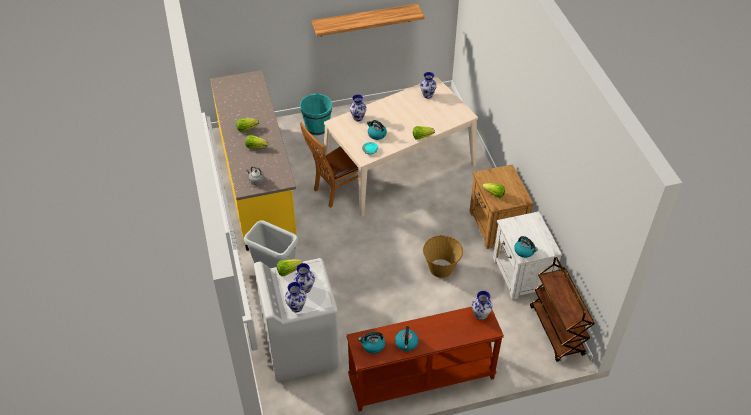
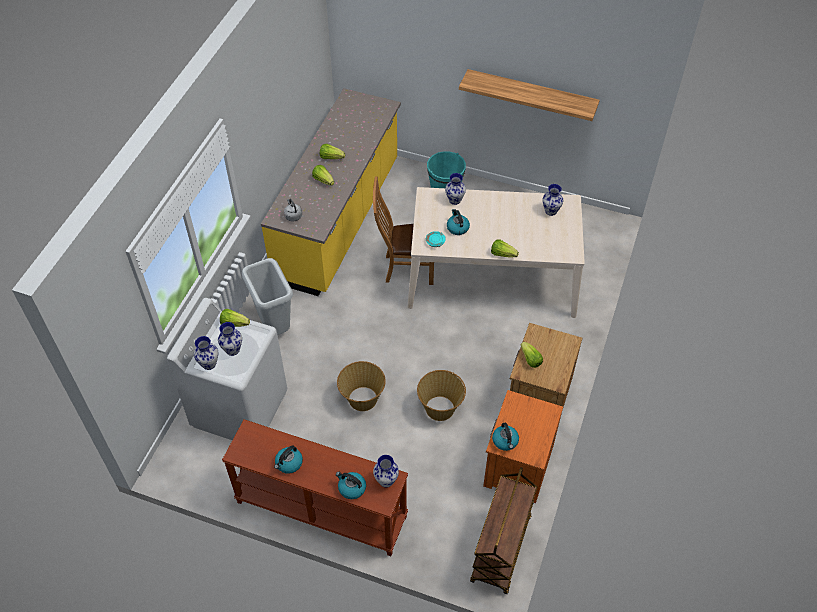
camera: 35 degrees right, 5 degrees up
kettle [358,332,385,354] -> kettle moved to [336,472,366,499]
white nightstand [493,212,562,300] -> orange nightstand [483,390,563,503]
none -> basket [337,361,386,411]

